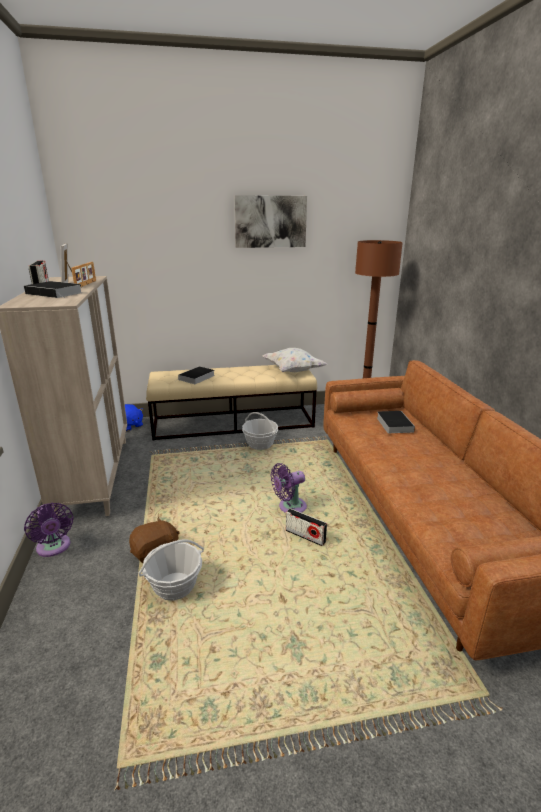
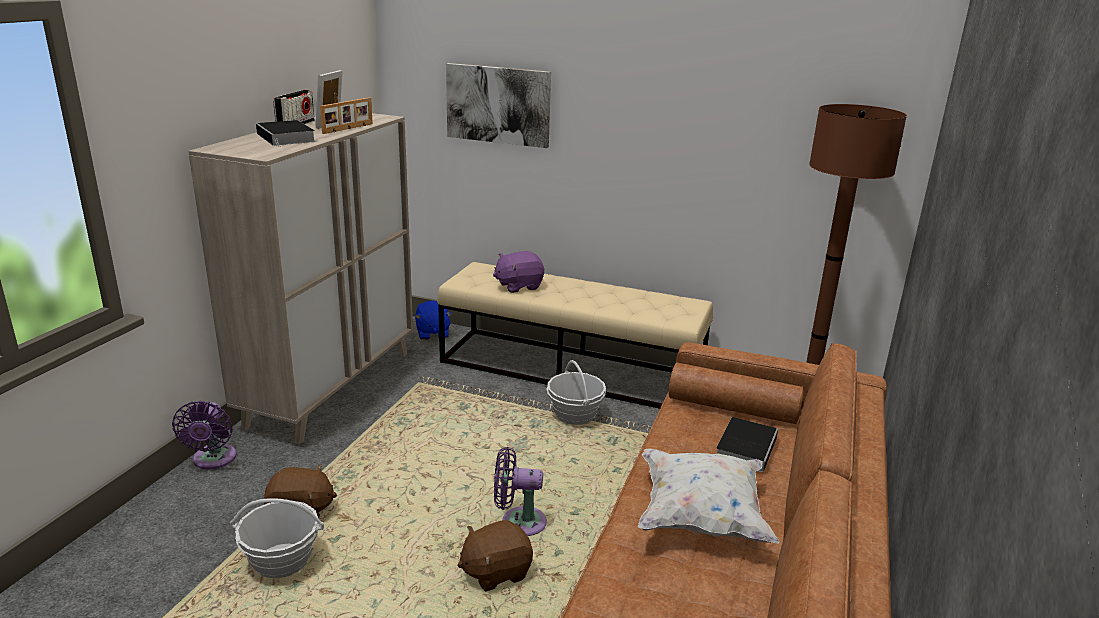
camera: 30 degrees right, 0 degrees up
book [176,366,215,384] -> purple plush toy [493,251,544,293]
picture [234,195,307,248] -> picture moved to [446,63,551,148]
white pillow [262,348,327,372] -> white pillow moved to [638,449,779,543]
radio [286,508,327,546] -> brown plush toy [458,520,533,592]

